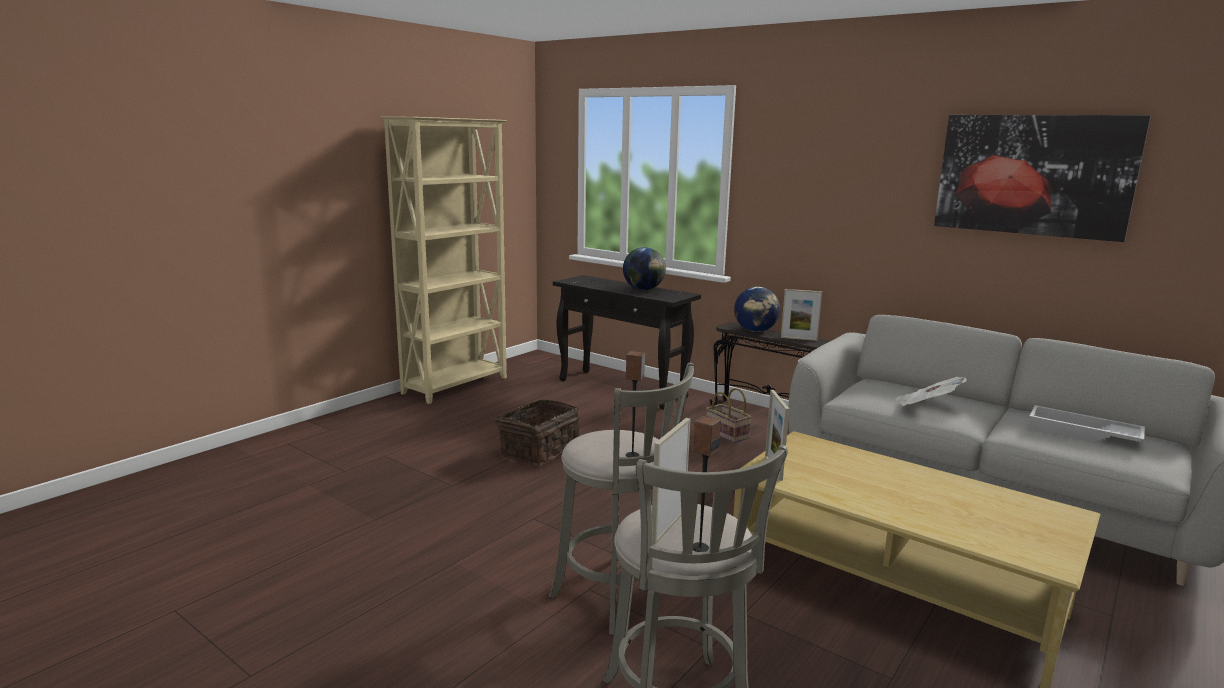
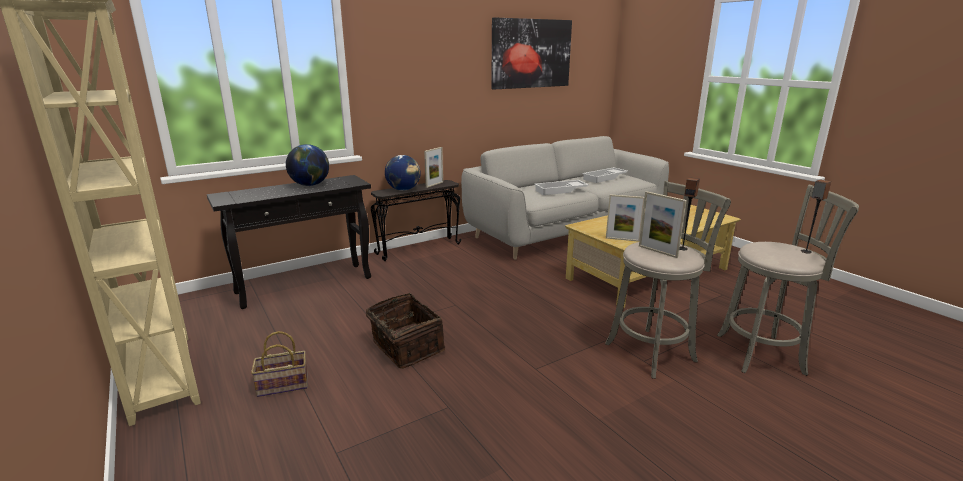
camera: 70 degrees left, 5 degrees up
picture frame [652,418,691,544] -> picture frame moved to [639,191,687,258]
basket [706,388,751,443] -> basket moved to [251,331,308,397]
newspaper [896,377,967,407] -> white tray [535,180,589,195]

